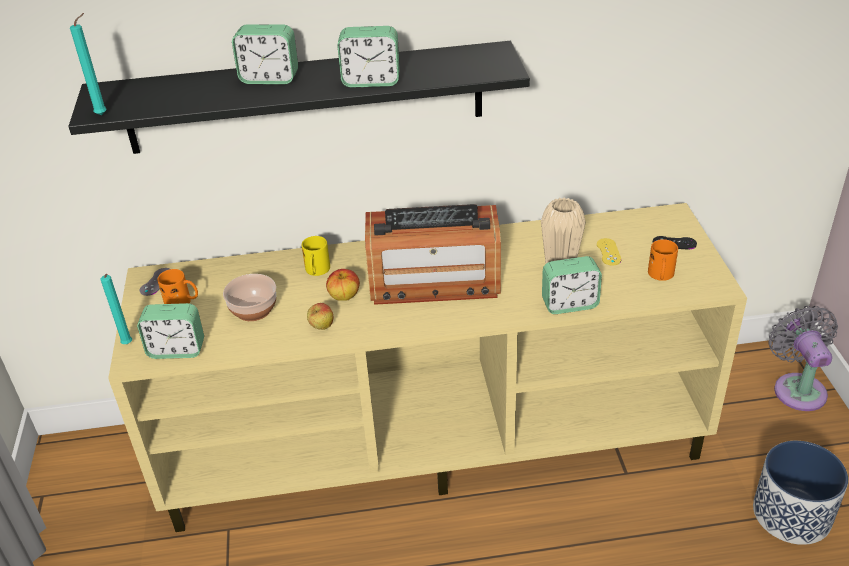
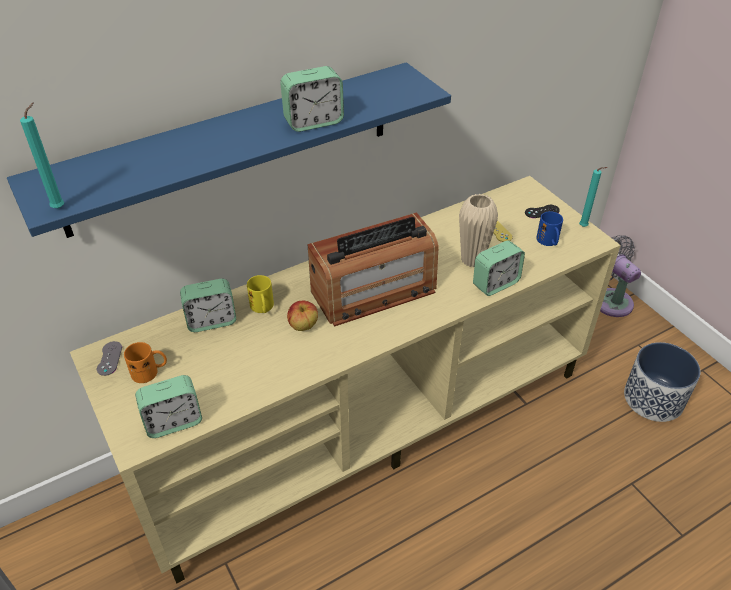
camera: 25 degrees left, 5 degrees up
black shelf [68,41,530,154] -> blue shelf [7,62,451,238]
turquoise candle [101,274,132,344] -> turquoise candle moved to [579,167,607,227]
bowl [223,274,276,321] -> none
alarm clock [232,24,298,84] -> alarm clock moved to [180,279,236,332]
apple [307,303,333,330] -> none
orange mug [648,239,678,281] -> blue mug [536,211,563,246]

